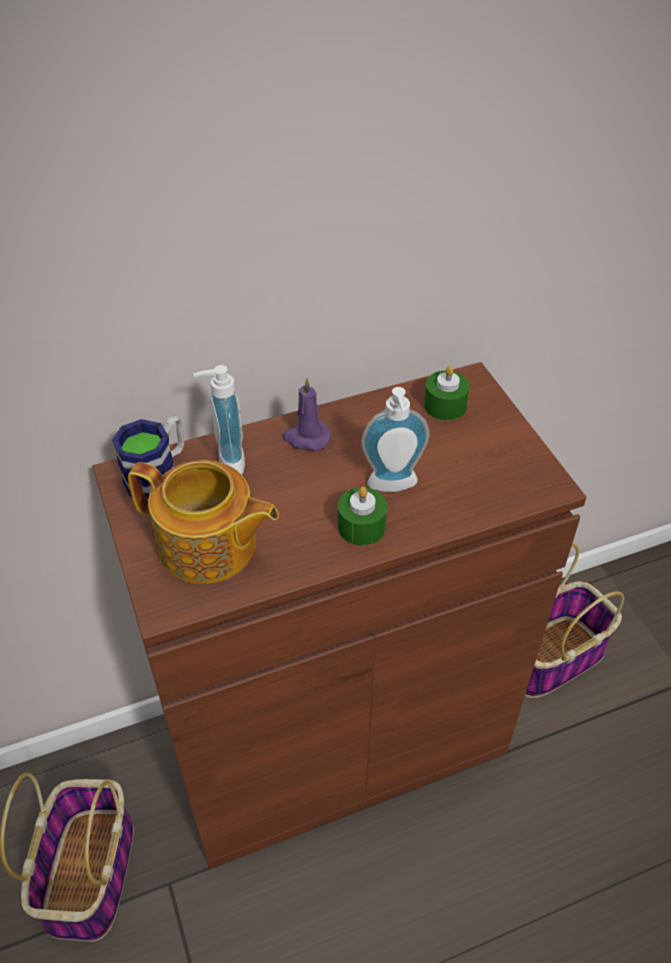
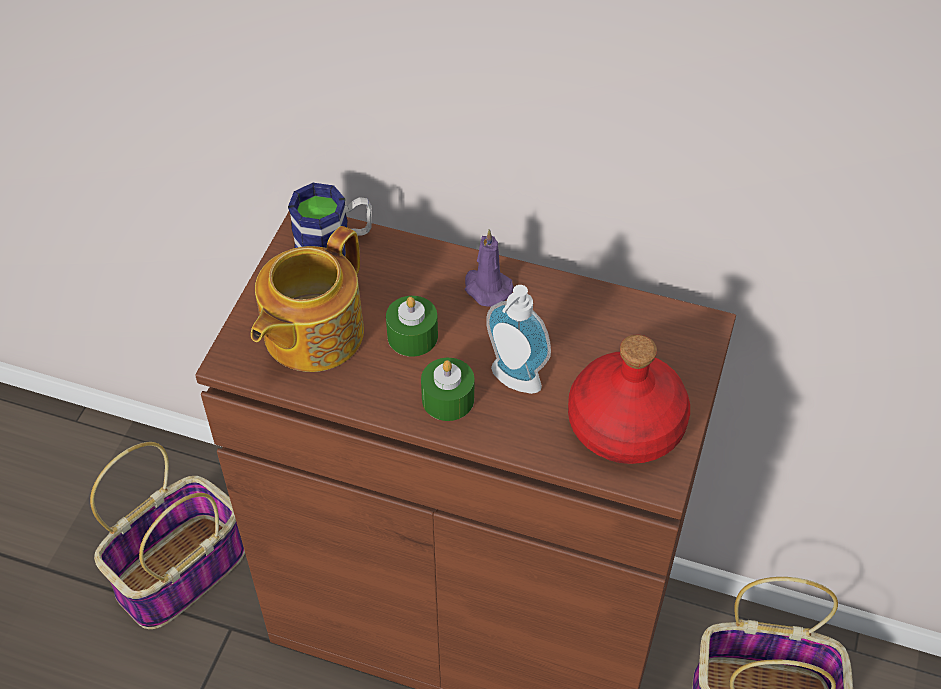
camera: 40 degrees right, 5 degrees up
teapot [128,460,279,584] -> teapot turned 60 degrees clockwise [251,226,364,372]
soap dispenser [193,365,245,475] -> none
green candle [424,366,470,421] -> green candle moved to [386,296,438,357]
none -> red bottle [568,335,690,464]

